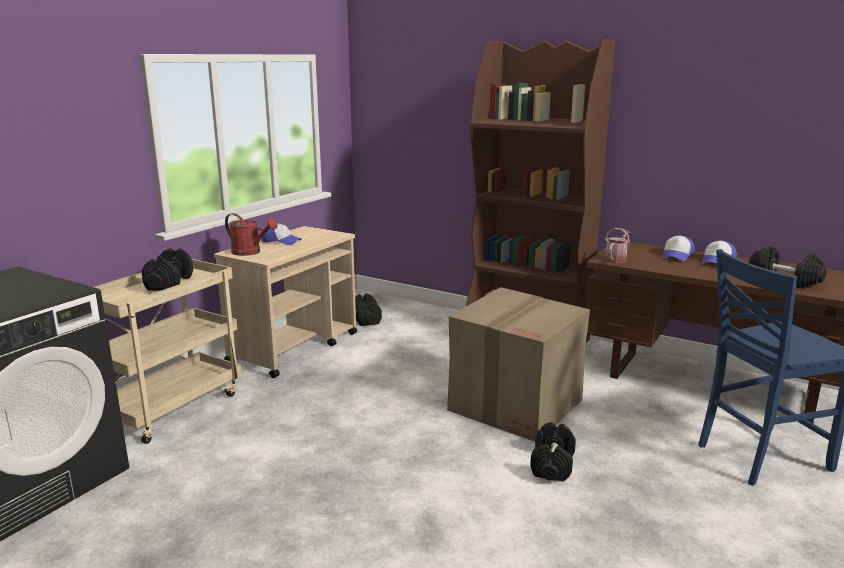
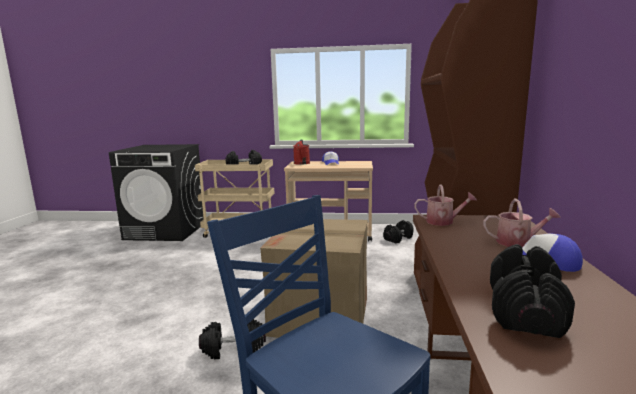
camera: 65 degrees right, 5 degrees down
cap [662,235,695,261] -> watering can [483,199,561,247]

